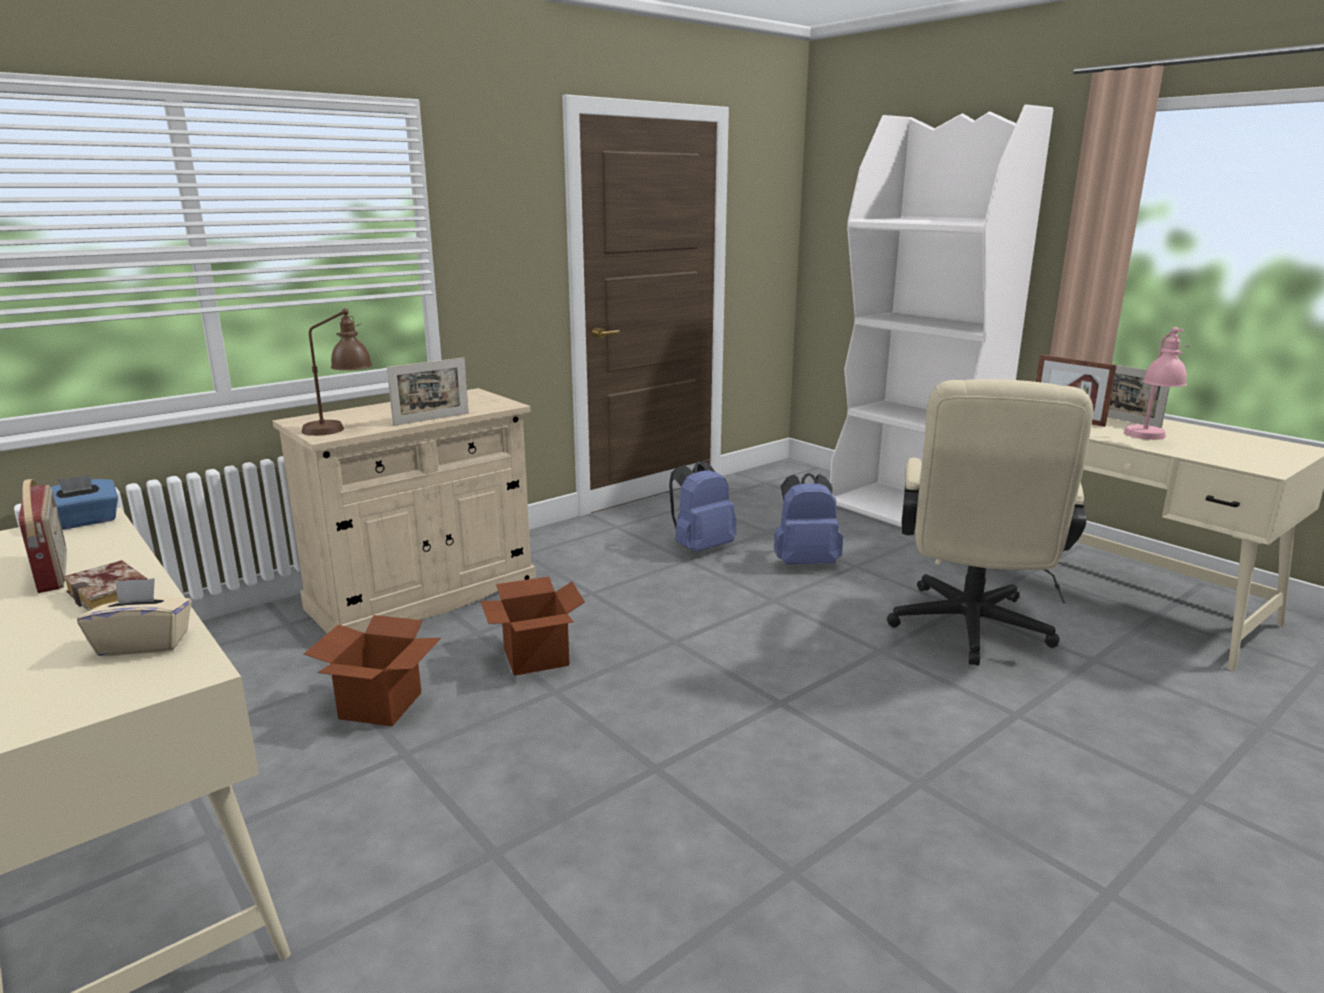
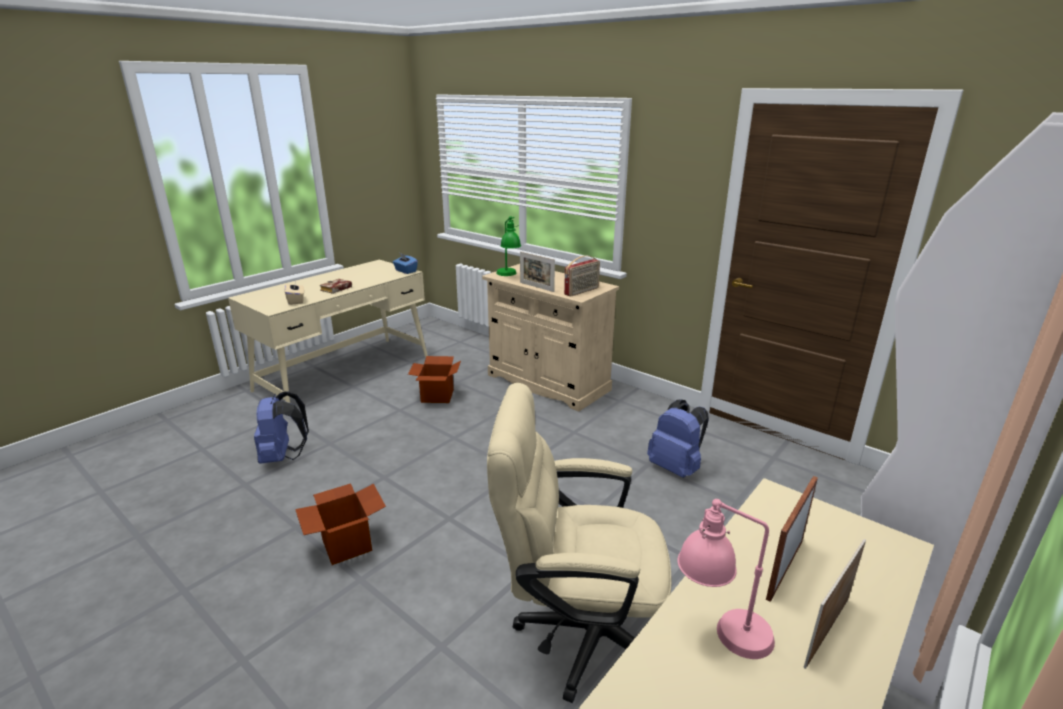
camera: 80 degrees right, 5 degrees up
radio [18,479,67,593] -> radio moved to [564,255,600,296]
brown table lamp [302,309,373,436] -> green table lamp [496,216,521,276]
cardboard box [480,576,585,676] -> cardboard box moved to [295,483,386,565]
blue backpack [774,473,843,564] -> blue backpack moved to [254,391,309,464]

